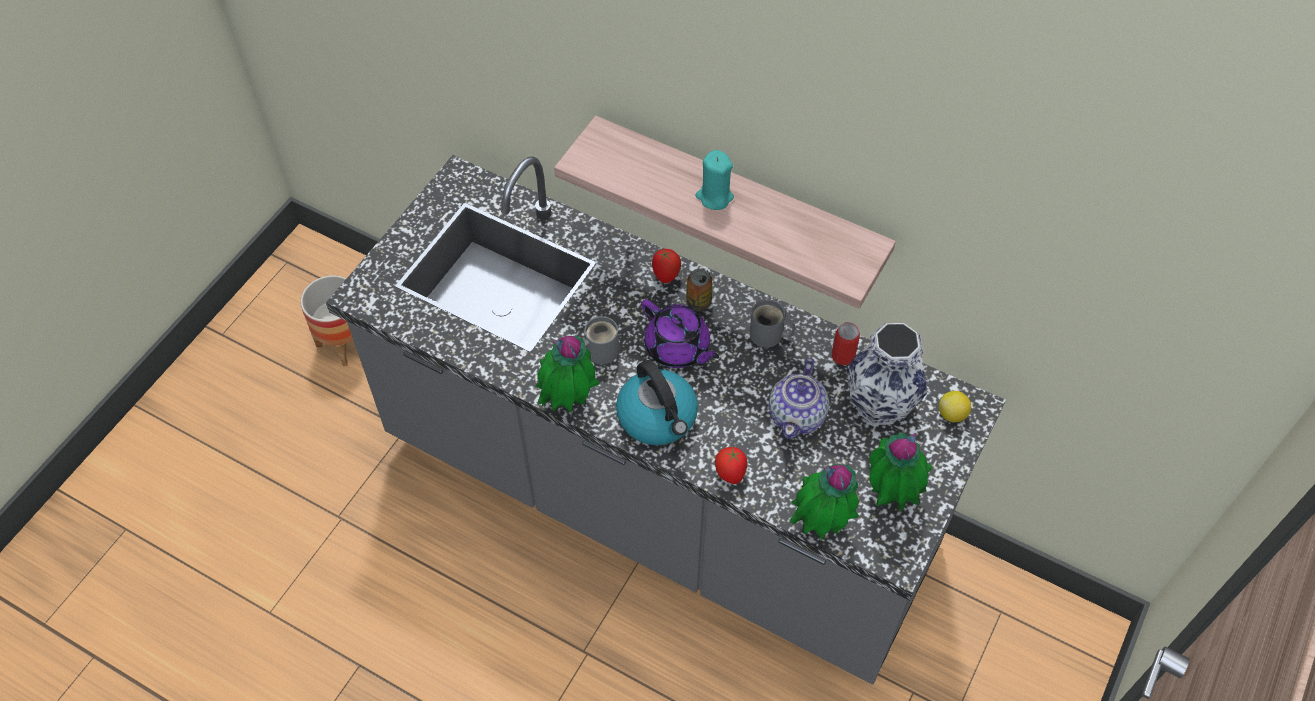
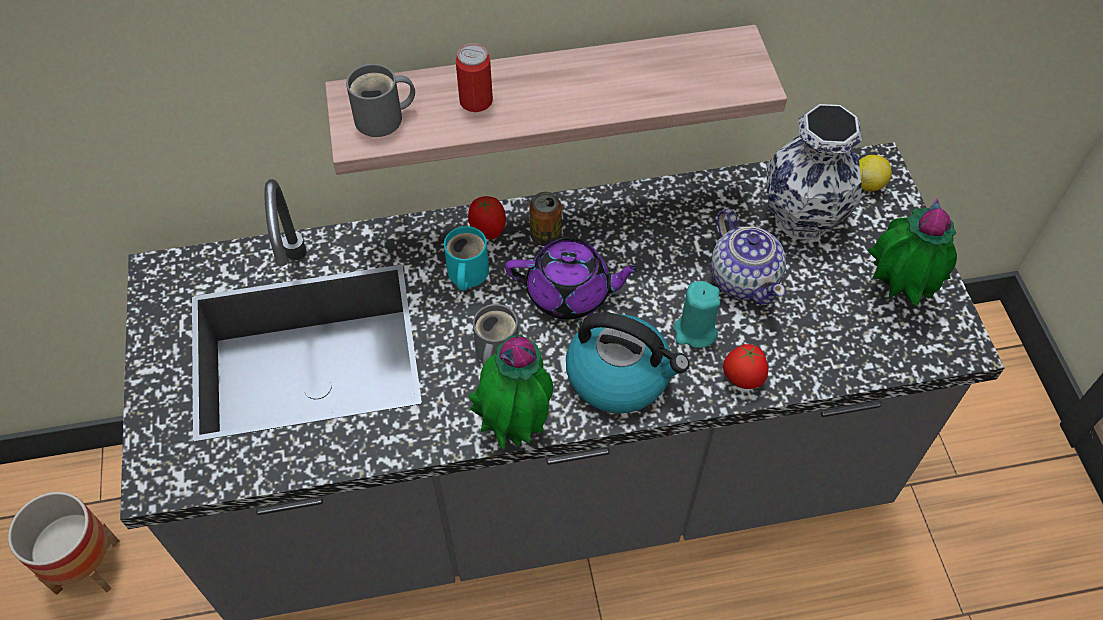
camera: 40 degrees left, 0 degrees up
turquoise candle [695,150,734,210] -> turquoise candle moved to [673,281,720,348]
grey mug [749,300,796,347] -> grey mug moved to [346,64,415,137]
potted plant [790,463,859,540] -> none
can [832,322,860,365] -> can moved to [456,43,493,112]
none -> turquoise mug [444,226,489,291]

